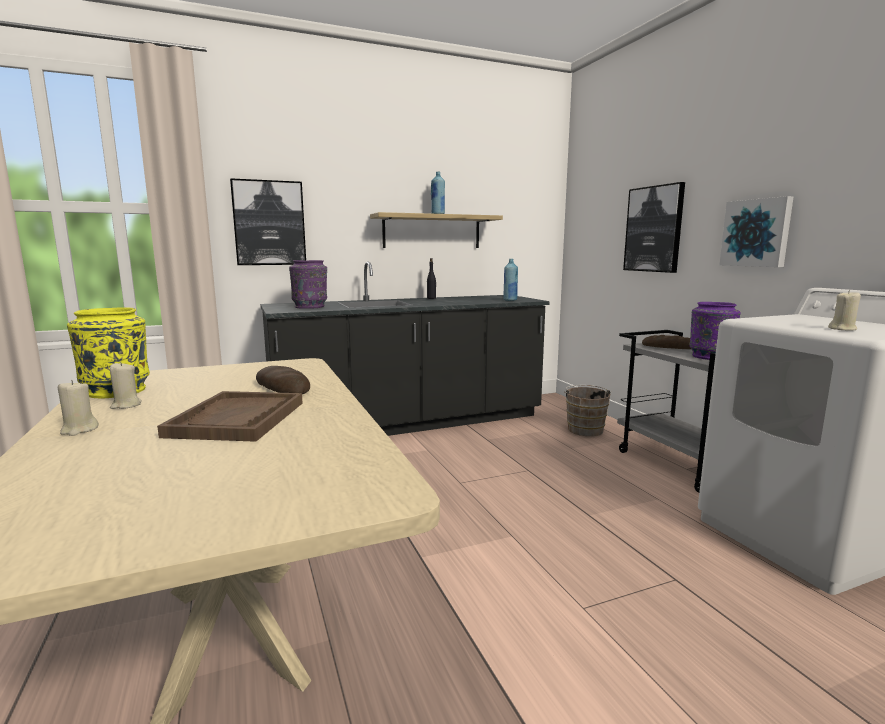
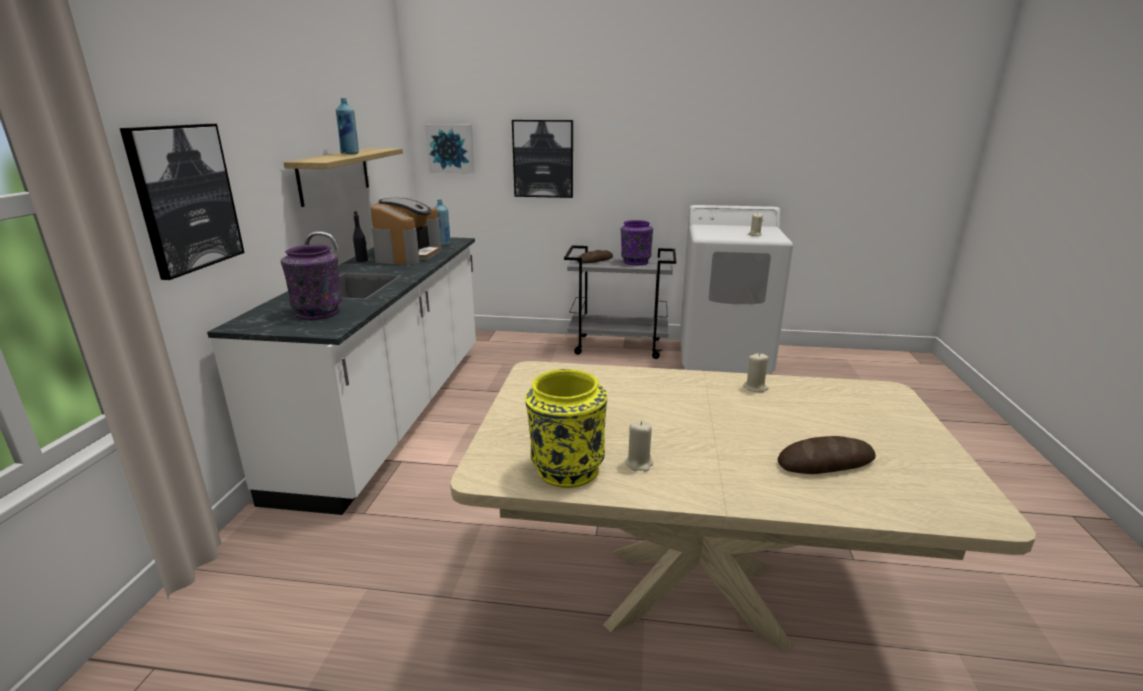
camera: 60 degrees left, 10 degrees up
beige candle [58,380,99,436] -> beige candle moved to [743,353,769,392]
brown tray [157,391,303,442] -> none
bread [256,366,310,394] -> bread moved to [778,436,876,474]
black counter [260,261,550,436] -> white counter [207,231,476,515]
brown bucket [564,385,612,436] -> none
picture [719,196,794,267] -> picture moved to [425,124,475,173]
none -> coffee machine [371,197,441,265]

